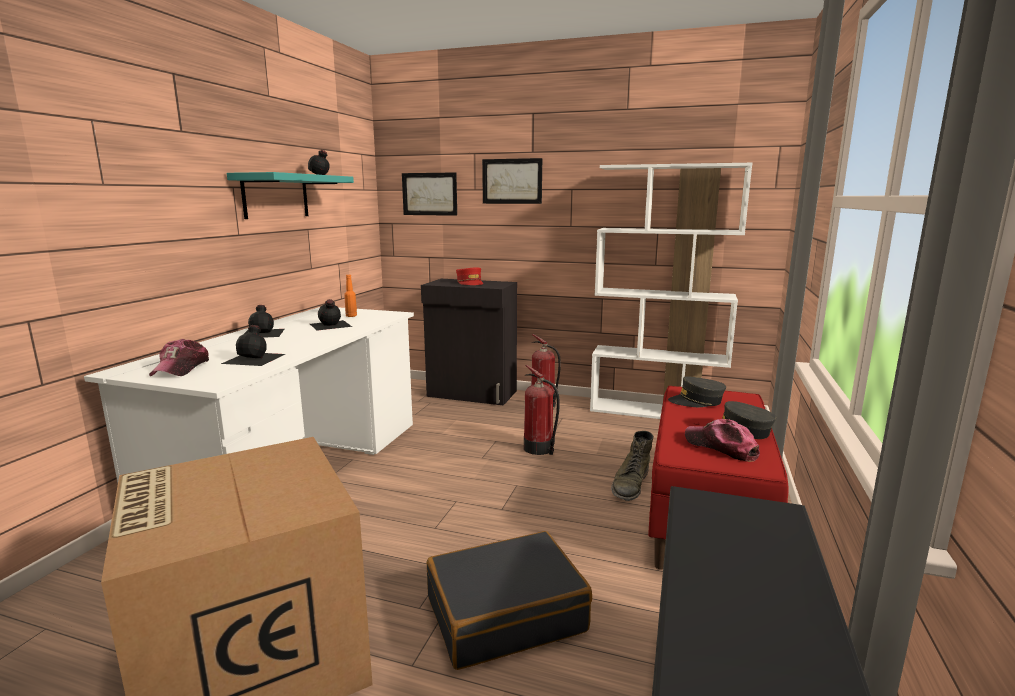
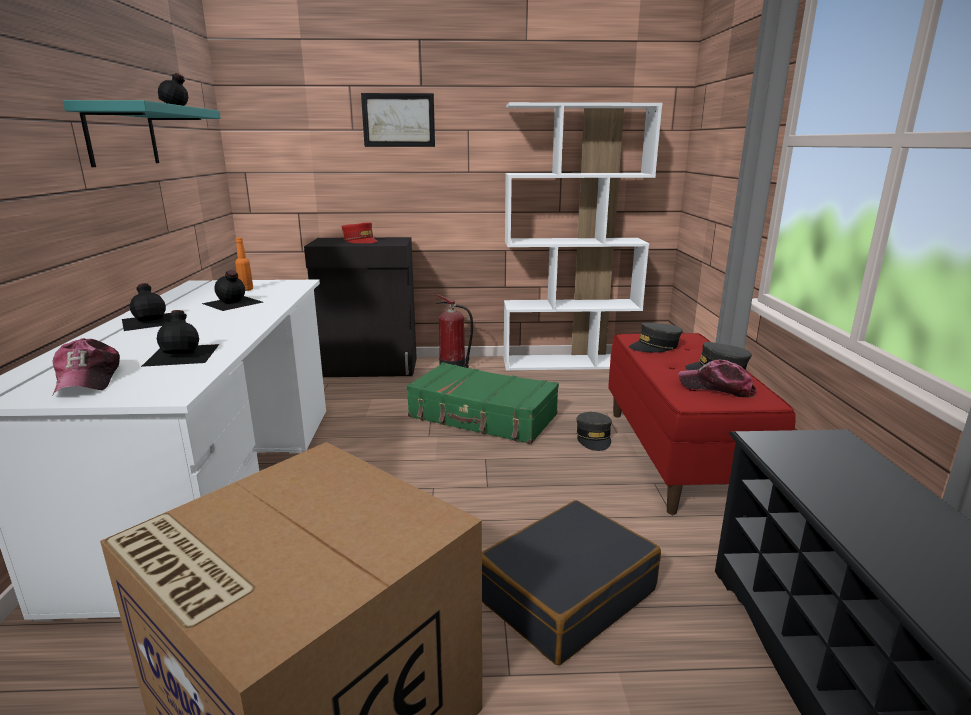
camera: 20 degrees left, 5 degrees up
picture [402,172,457,216] -> none
fire extinguisher [524,365,560,455] -> green suitcase [406,362,559,444]
green boot [611,431,654,501] -> grey cap [576,412,612,451]

